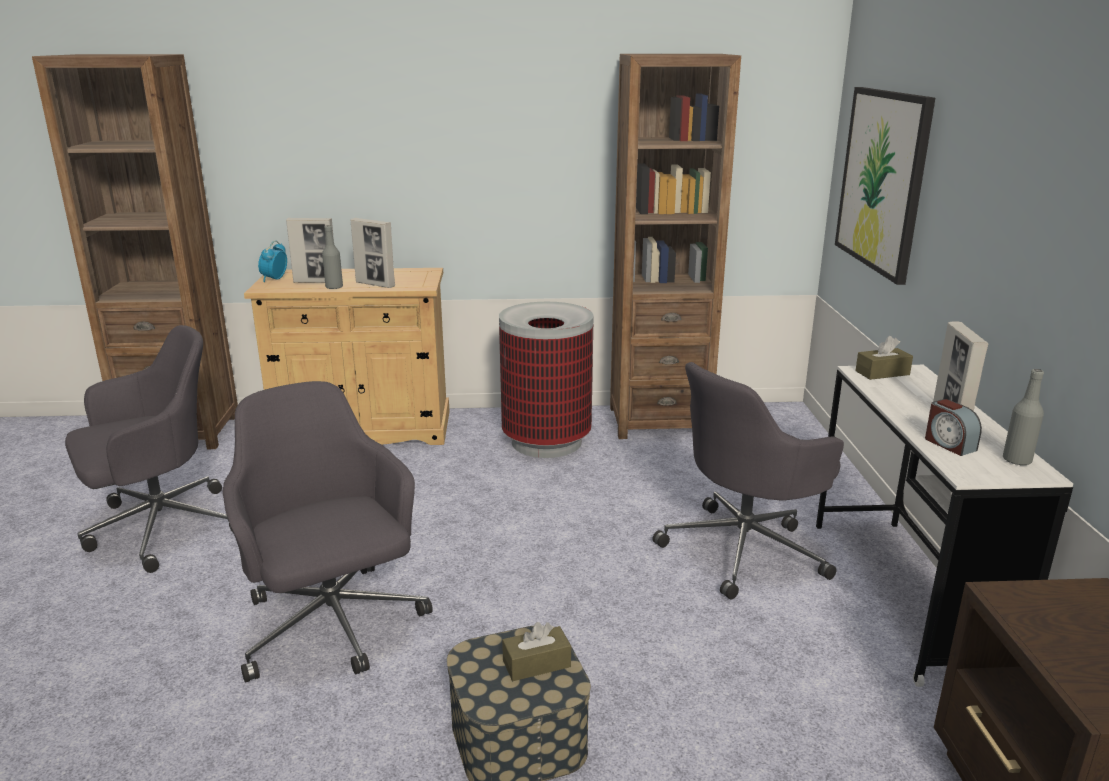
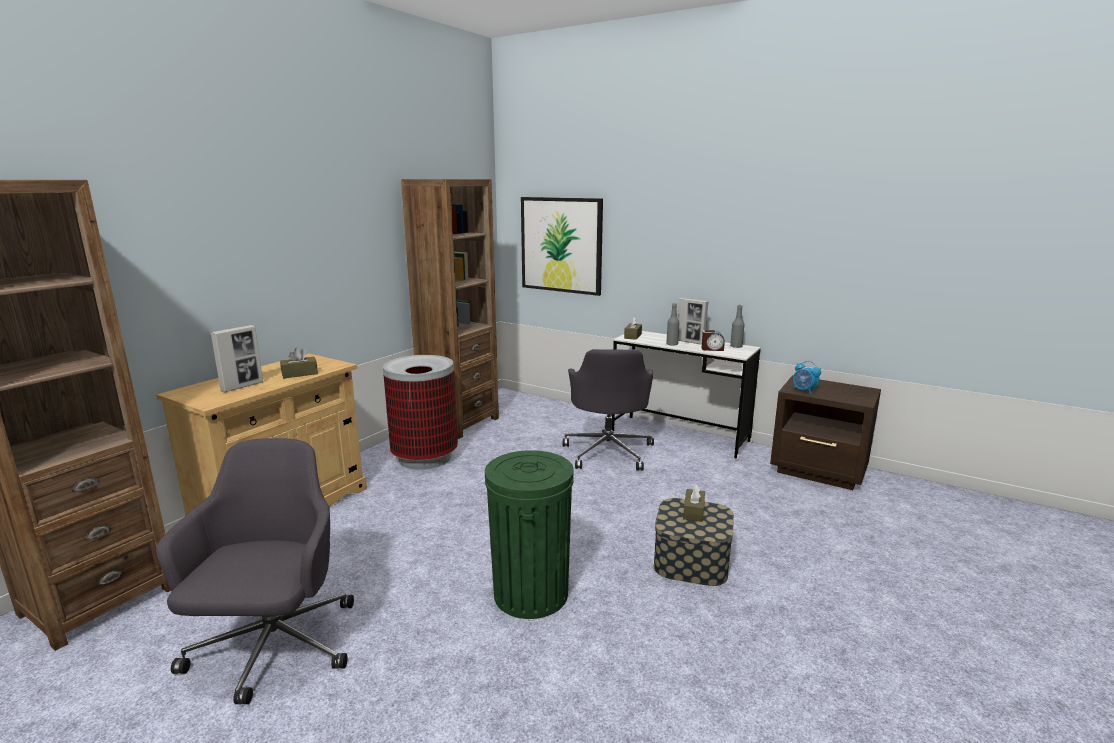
camera: 55 degrees left, 5 degrees down
grey office chair [223,381,433,683] -> green trash can [485,450,574,619]
alarm clock [258,241,287,282] -> alarm clock moved to [793,361,821,394]
grey bottle [322,225,343,289] -> grey bottle moved to [666,303,679,346]
picture frame [351,218,395,288] -> brown tissue box [280,348,318,379]

